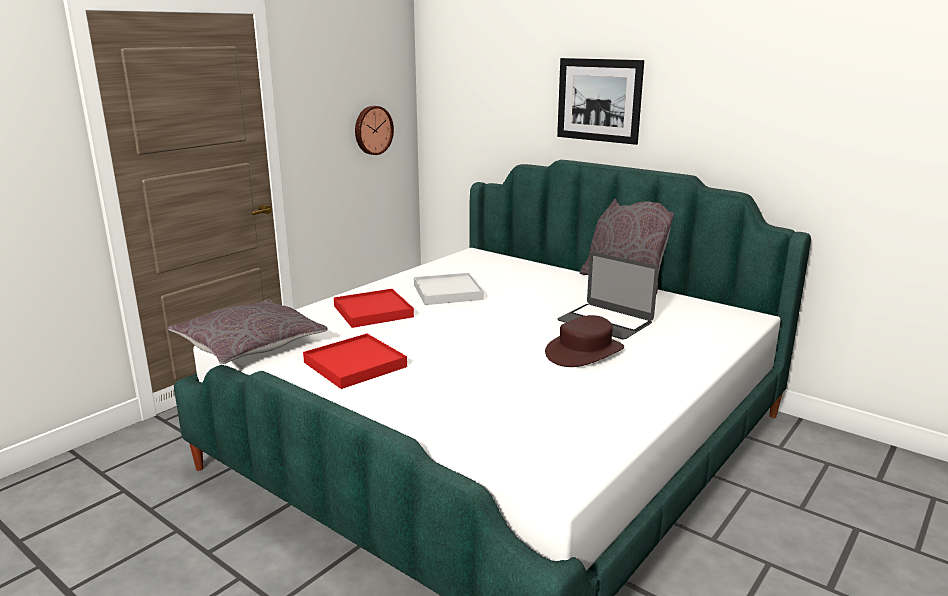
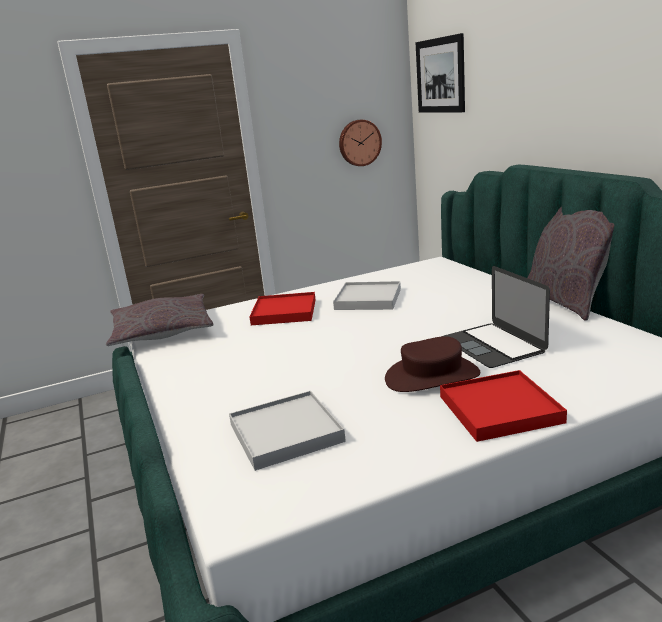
camera: 30 degrees right, 0 degrees up
red tray [303,334,407,389] -> red tray moved to [440,370,567,442]
picture [557,58,644,145] -> picture moved to [416,33,465,113]
none -> white tray [229,391,346,471]

